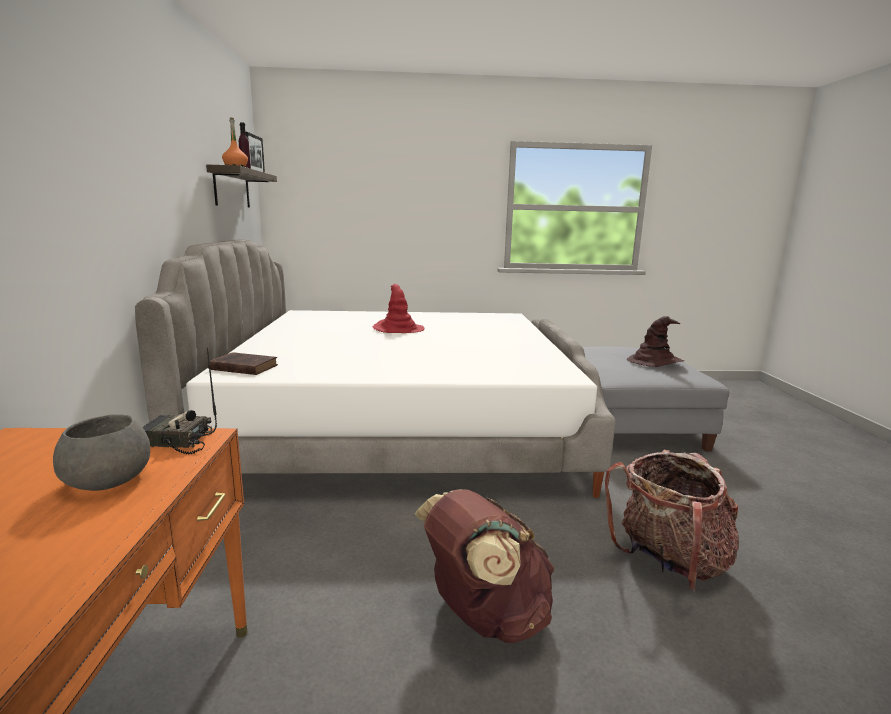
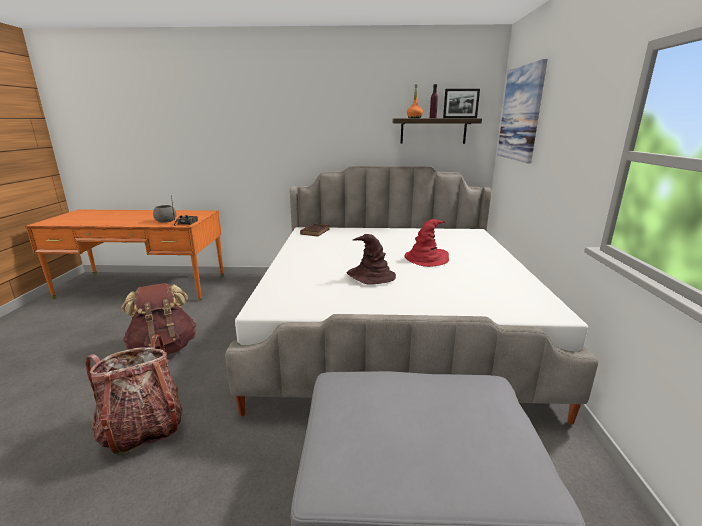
camera: 95 degrees right, 5 degrees up
brown hat [627,316,685,367] -> brown hat moved to [346,234,396,285]
none -> picture [497,59,548,163]

